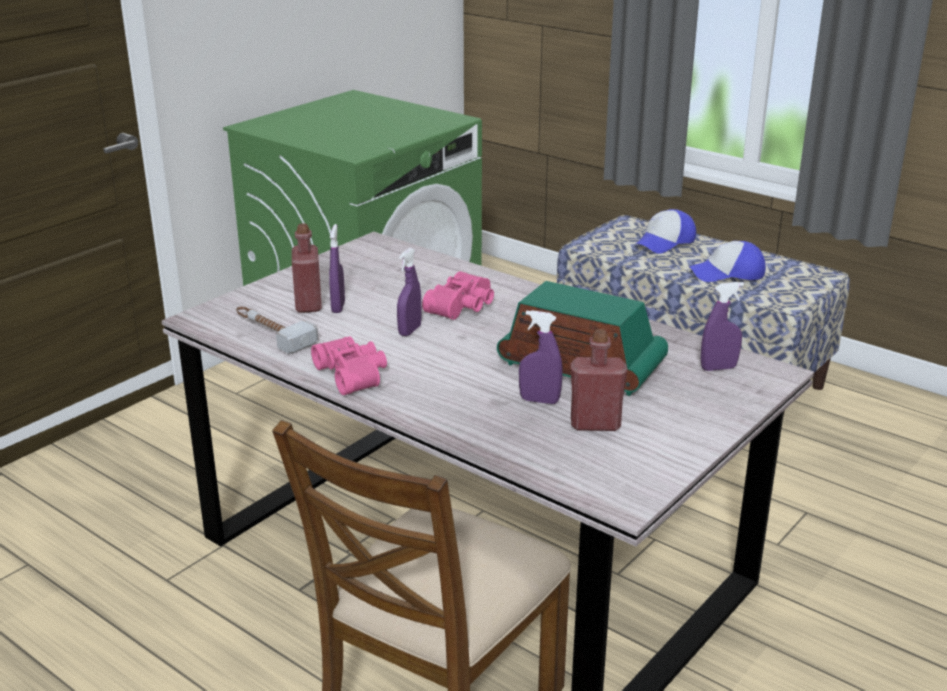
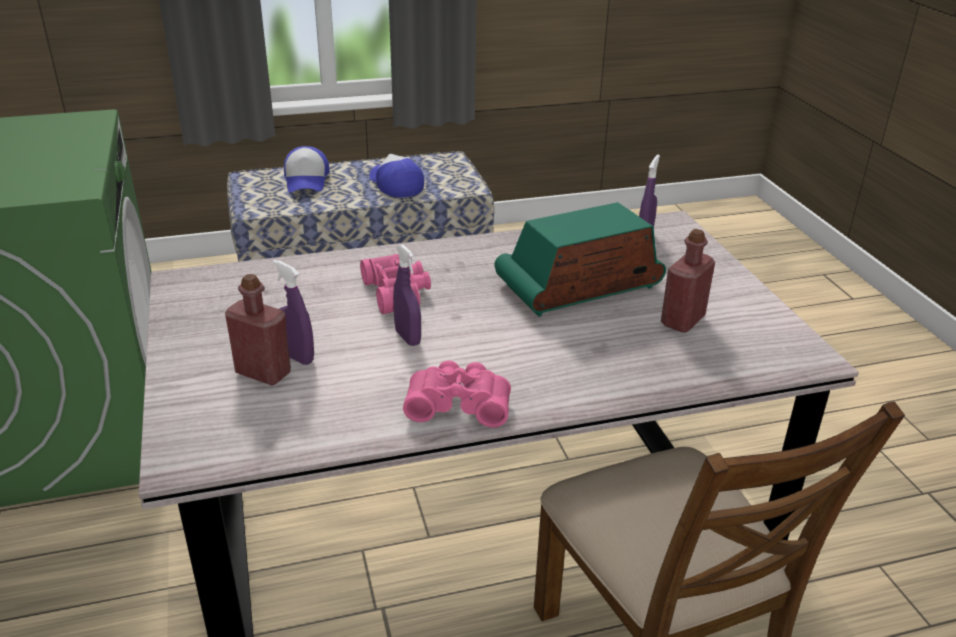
camera: 55 degrees left, 5 degrees up
hammer [236,306,318,354] -> none
purple spray bottle [519,310,563,404] -> none
cap [689,241,766,282] -> cap turned 120 degrees clockwise [369,154,424,197]

